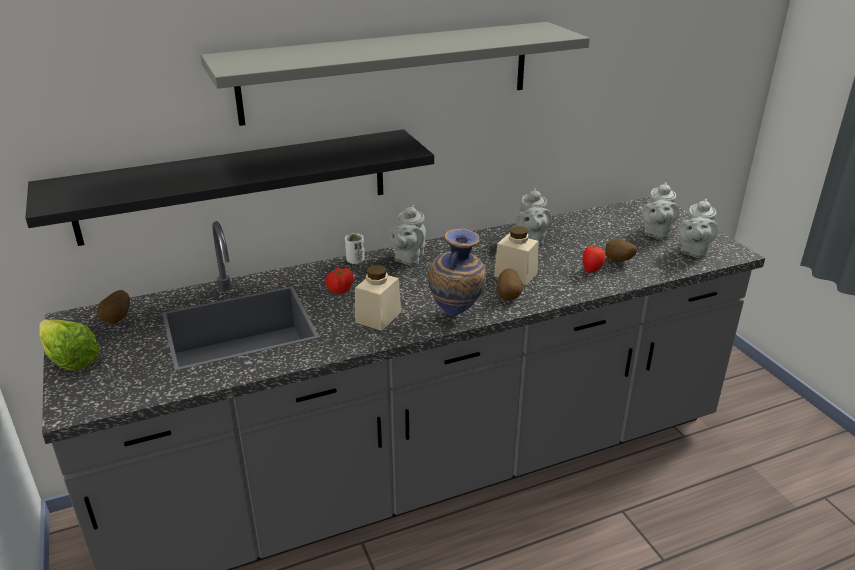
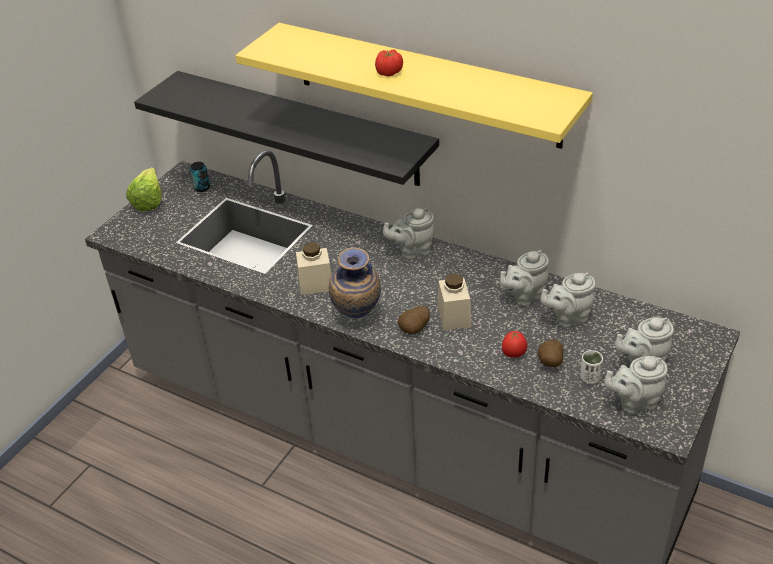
camera: 55 degrees right, 10 degrees up
potato [97,290,130,324] -> can [190,162,210,192]
grey shelf [200,22,590,126] -> yellow shelf [235,23,593,149]
tomato [326,267,353,294] -> tomato moved to [375,50,403,77]
white cup [345,233,365,264] -> white cup moved to [580,350,603,384]
none -> grey teapot [541,273,596,328]

